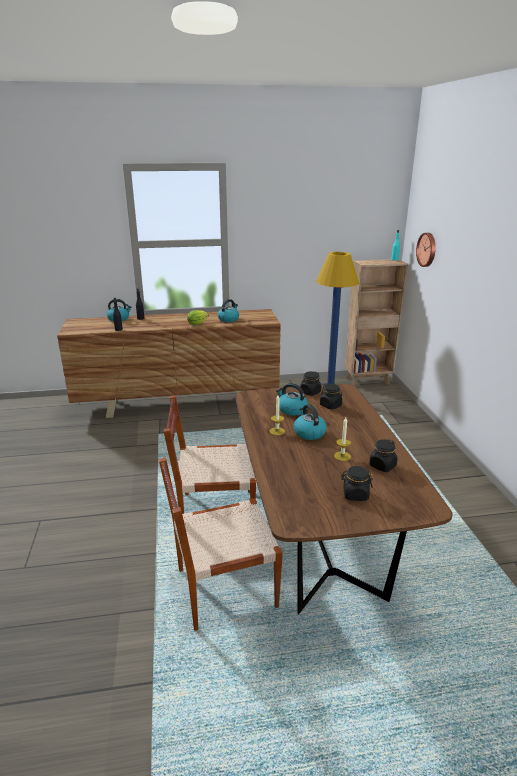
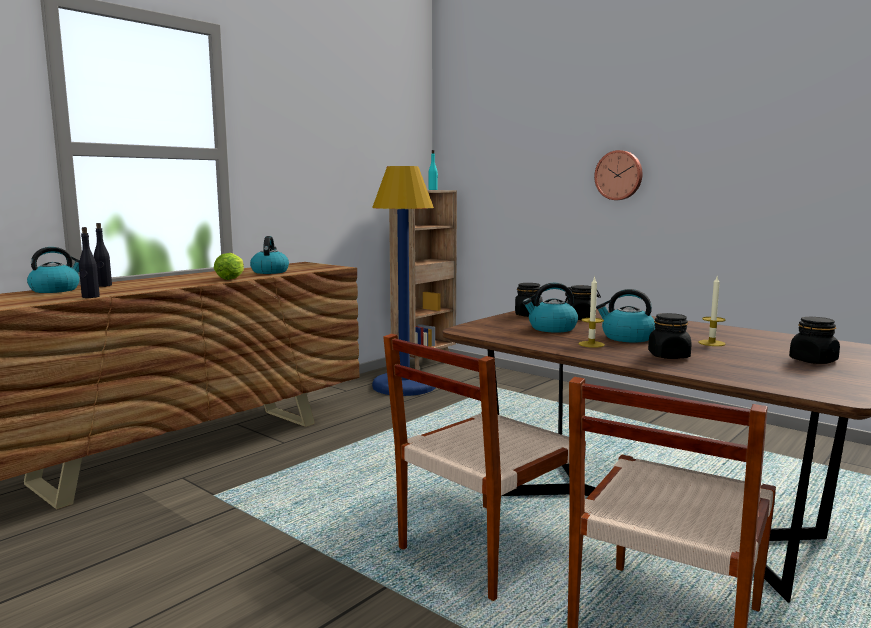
camera: 40 degrees left, 15 degrees down
black jar [369,439,398,472] -> black jar moved to [648,313,691,359]
wall clock [416,233,436,267] -> wall clock moved to [594,150,642,200]

